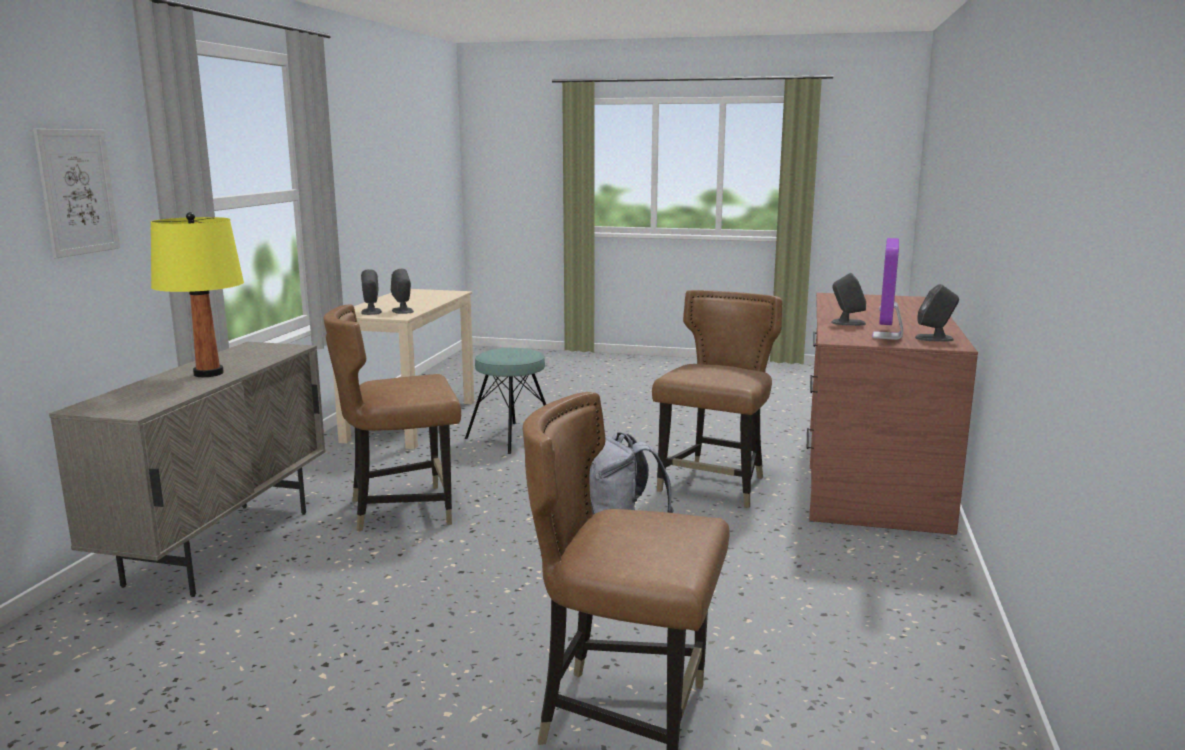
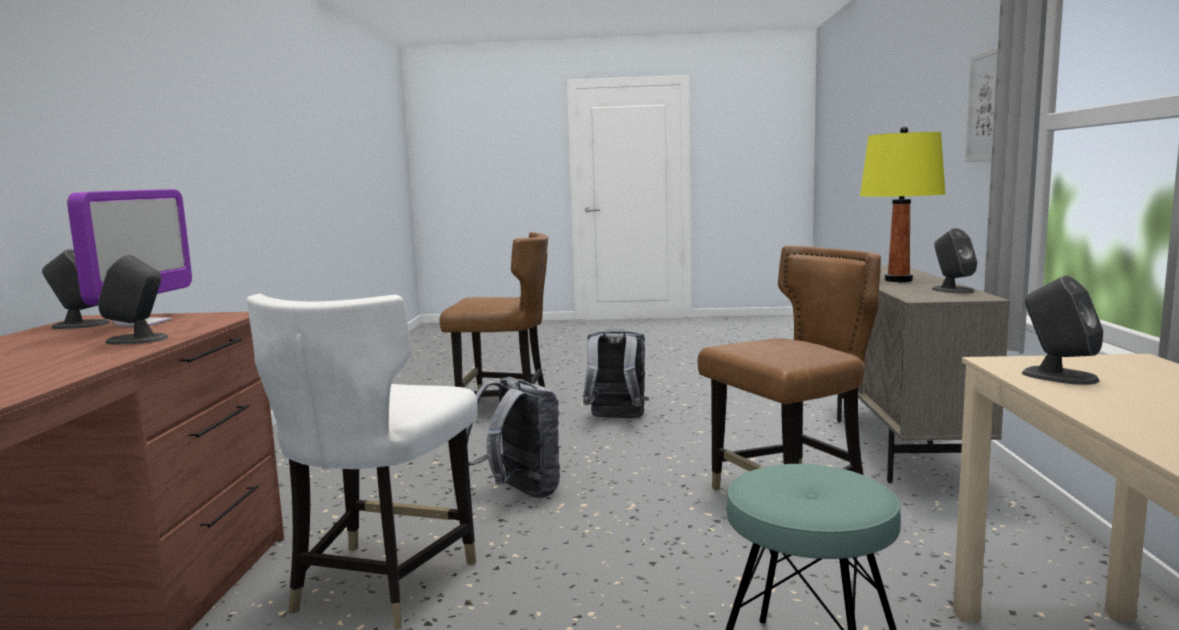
camera: 170 degrees right, 5 degrees down
grey speaker [361,269,382,315] -> grey speaker moved to [932,228,977,294]
brown chair [652,290,783,508] -> white chair [247,293,478,629]
none -> grey backpack [583,329,649,418]

